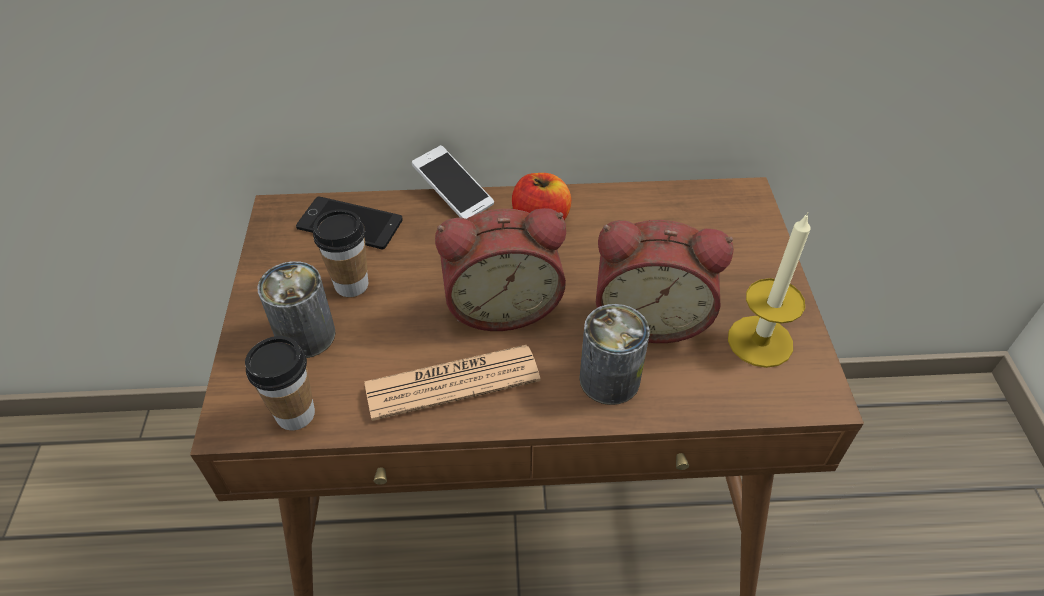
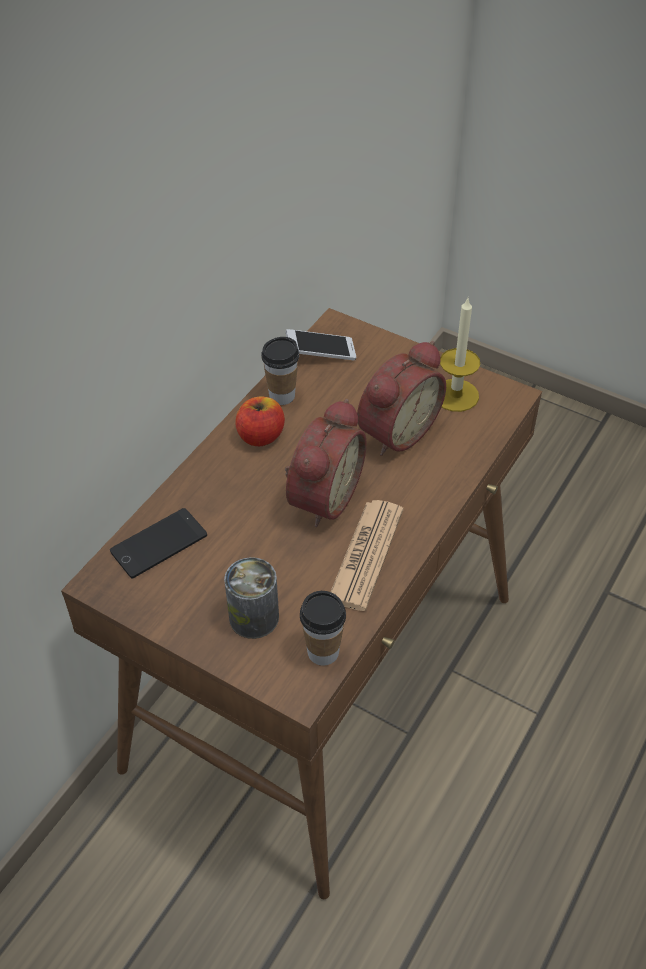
camera: 55 degrees left, 0 degrees up
cup [313,210,368,297] -> cup moved to [261,337,299,405]
phone [412,145,494,219] -> phone moved to [286,329,357,360]
can [579,304,650,405] -> none

